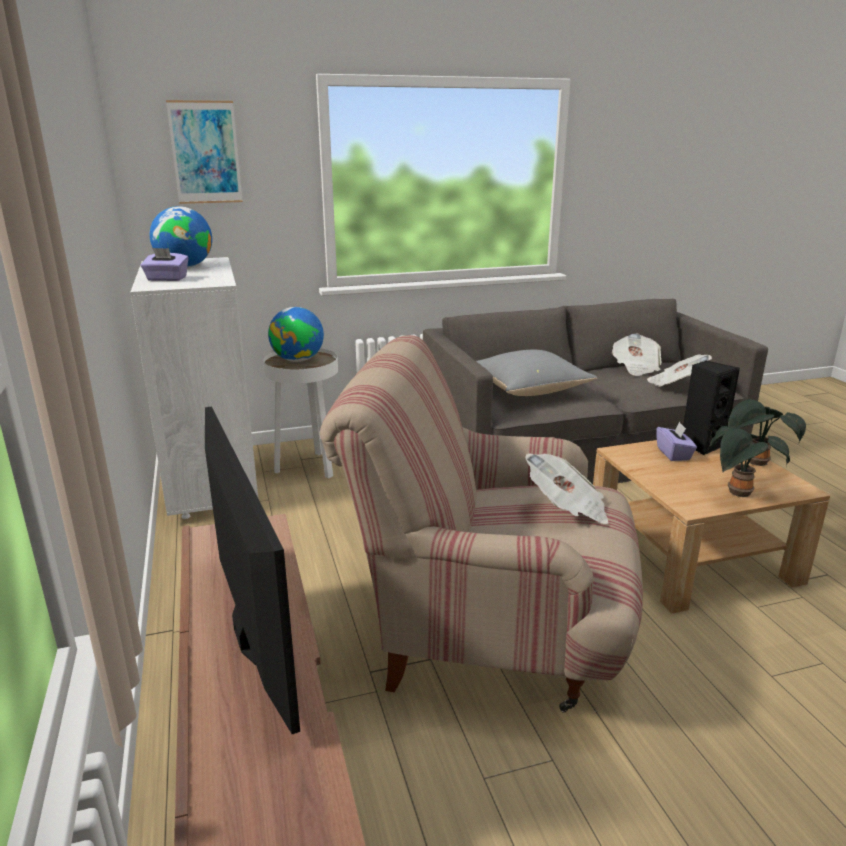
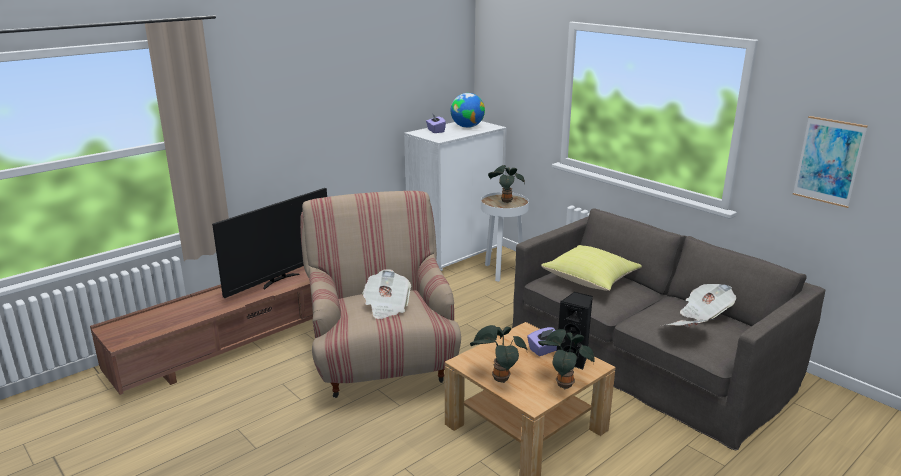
camera: 65 degrees right, 0 degrees up
picture [166,100,243,204] -> picture moved to [793,116,868,208]
globe [268,307,324,362] -> potted plant [488,165,525,203]
grey pillow [476,350,598,396] -> yellow pillow [541,245,642,291]

